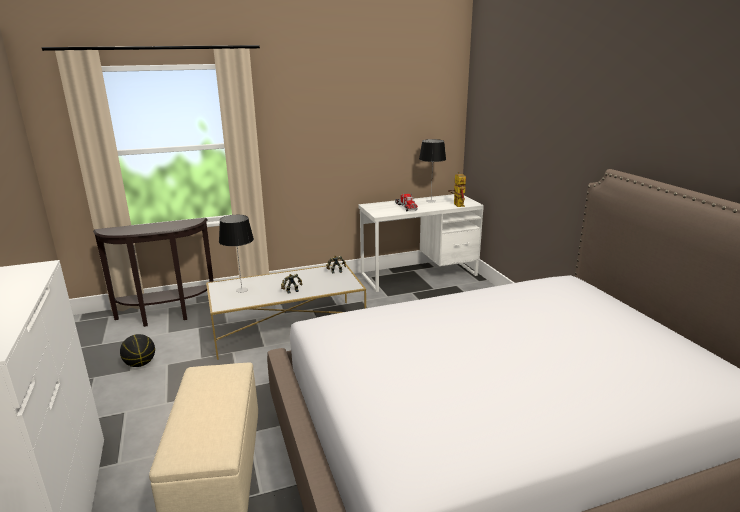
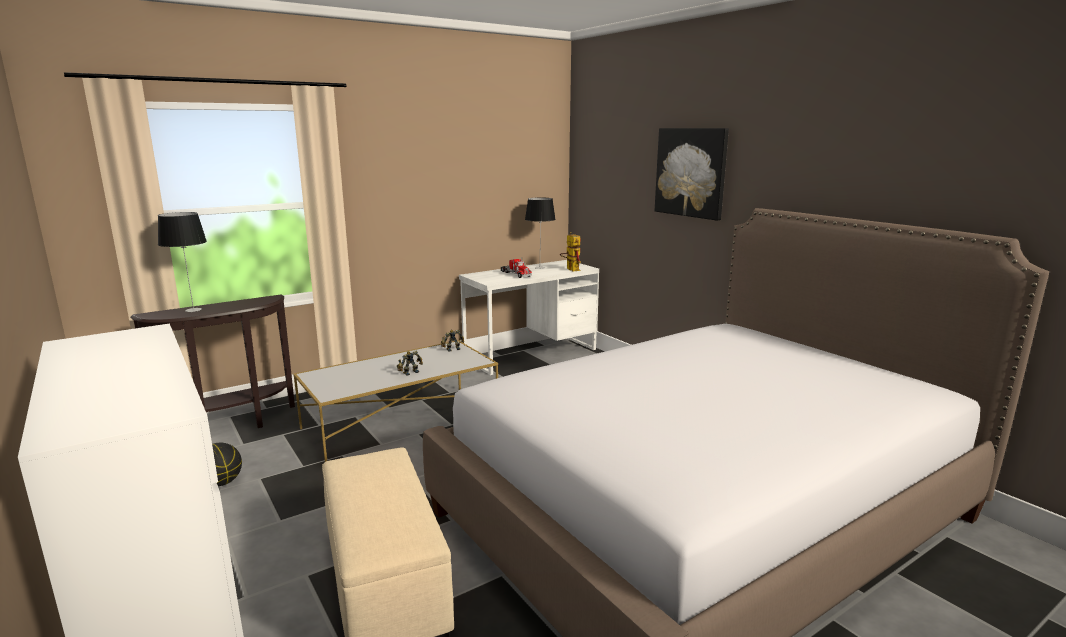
camera: 15 degrees left, 5 degrees down
table lamp [219,215,254,293] -> table lamp moved to [158,212,207,312]
none -> picture [655,128,729,221]

